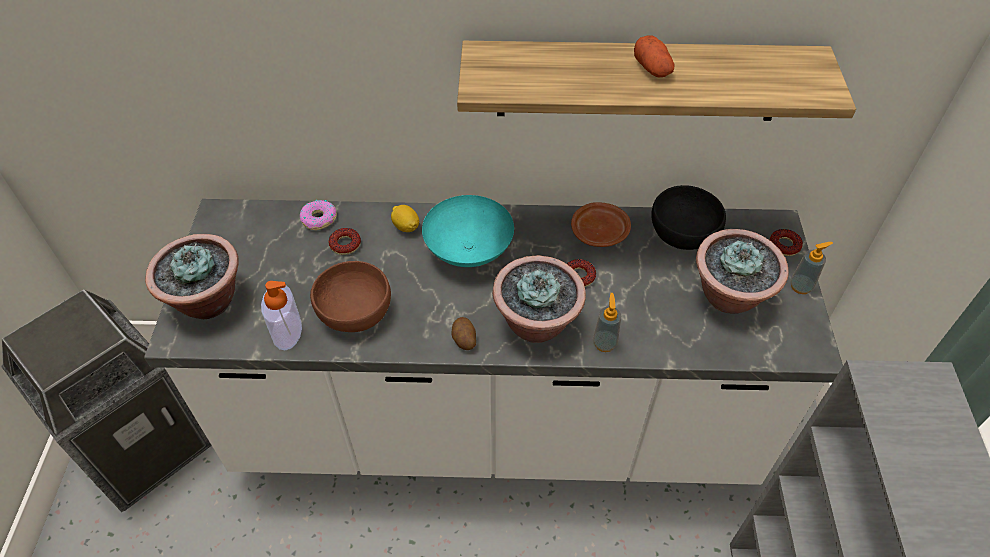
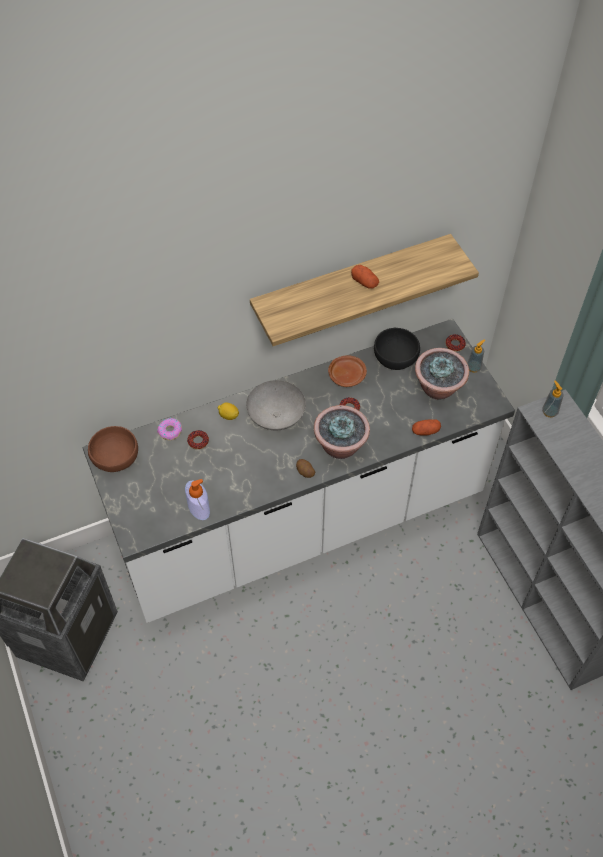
camera: 25 degrees left, 5 degrees up
potted plant [145,234,239,319] -> none
brown bowl [310,261,391,332] -> brown bowl moved to [88,426,138,472]
turquoise bowl [422,195,514,267] -> grey bowl [246,380,306,430]
soap dispenser [593,293,621,352] -> soap dispenser moved to [542,380,564,417]
none -> potato [412,419,441,435]

